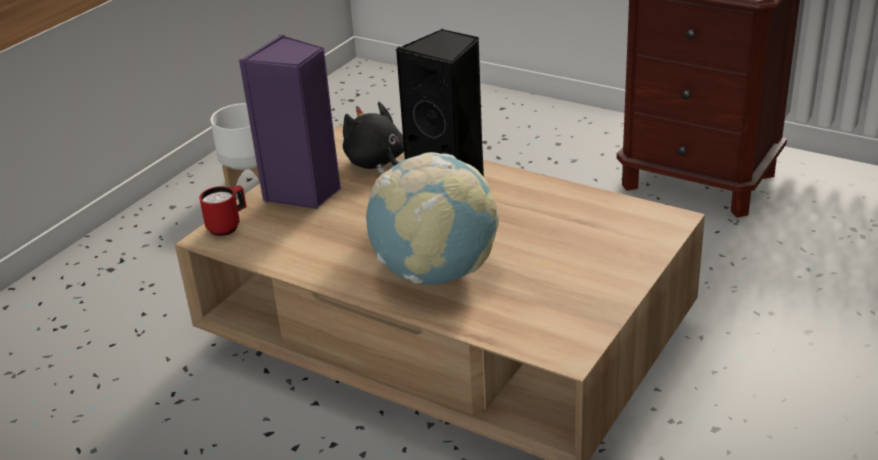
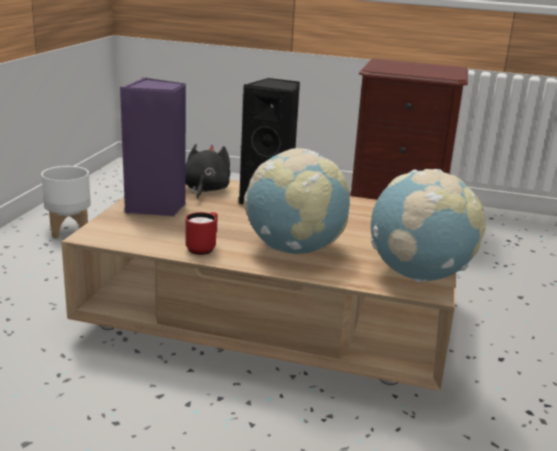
camera: 20 degrees left, 10 degrees down
red mug [199,185,246,236] -> red mug moved to [185,212,218,255]
black plush toy [343,102,404,174] -> black plush toy turned 60 degrees clockwise [185,144,230,200]
none -> globe [371,169,486,282]

